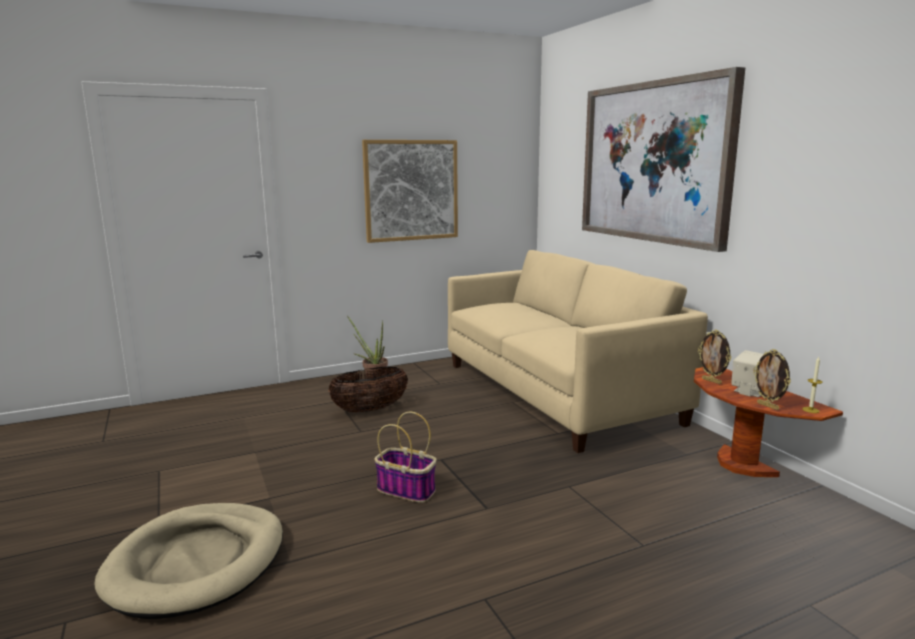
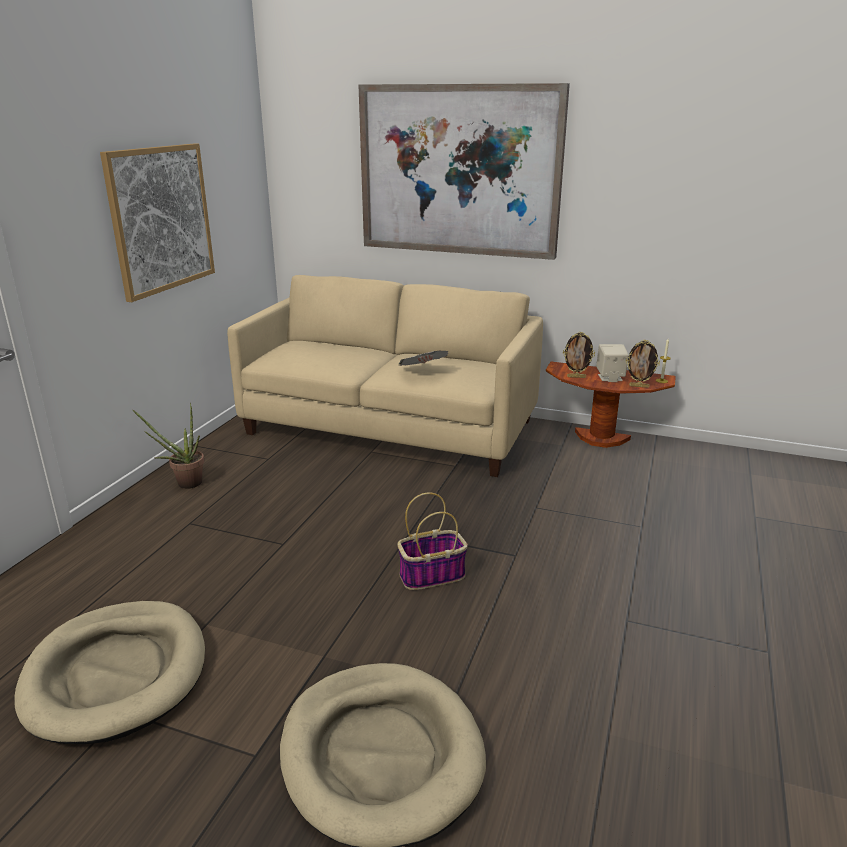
camera: 45 degrees left, 10 degrees up
basket [328,367,408,412] -> none
none -> beige dog bed [15,601,205,744]
none -> newspaper [399,351,449,366]

